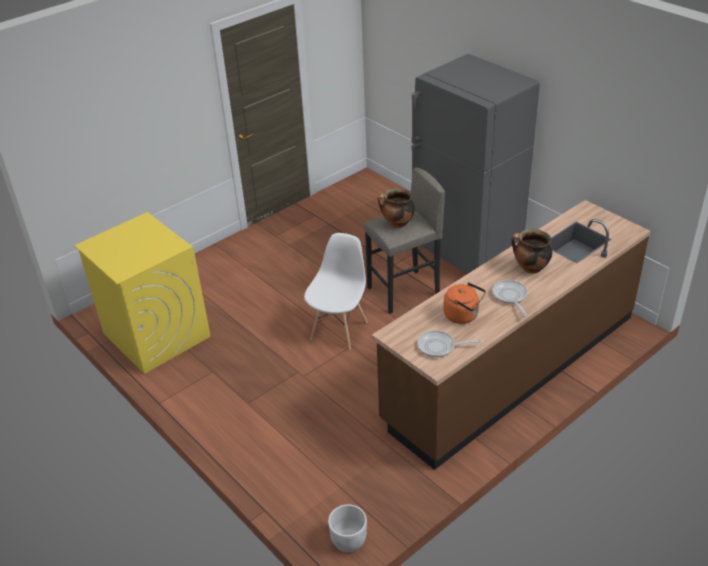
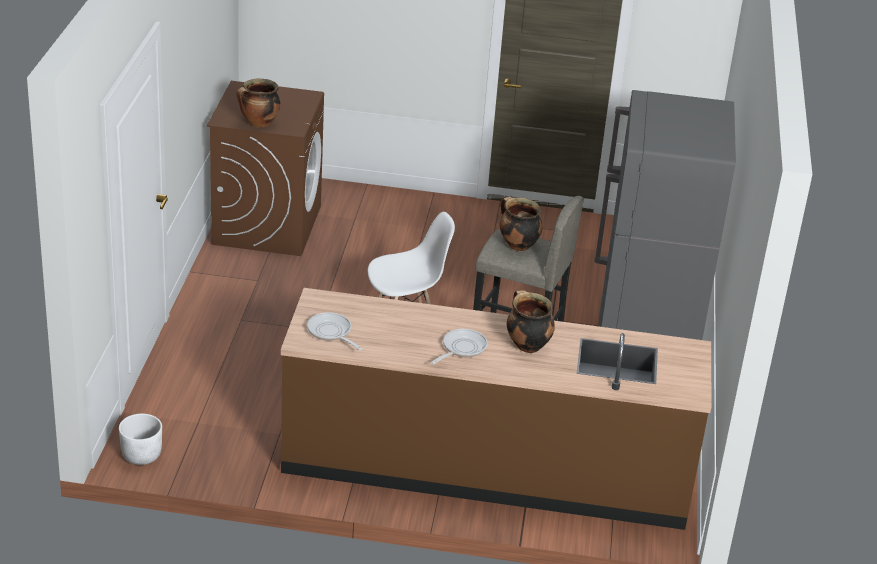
camera: 45 degrees right, 5 degrees down
yellow washing machine [74,212,210,374] -> brown washing machine [207,81,324,256]
orange kettle [443,282,486,324] -> none
none -> cooking pot [236,79,280,127]

